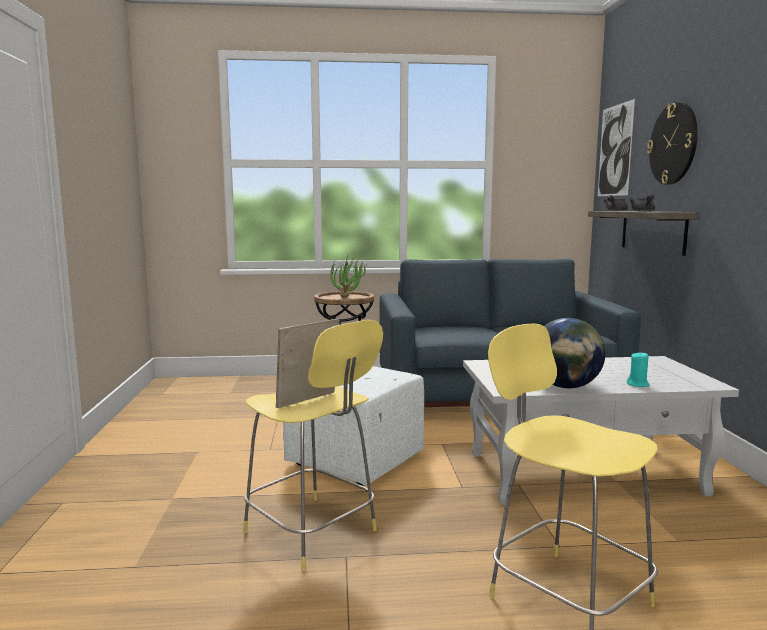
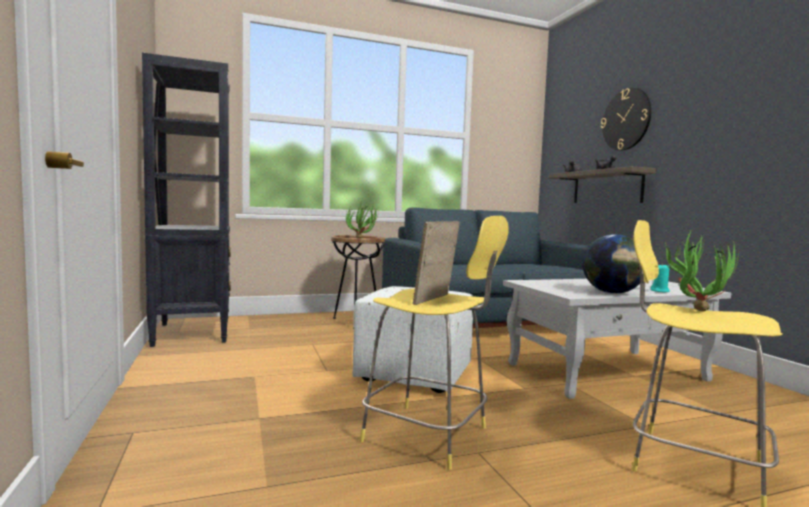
camera: 15 degrees left, 5 degrees down
picture [598,99,635,196] -> none
none -> black bookcase [142,53,231,347]
none -> potted plant [659,229,739,312]

